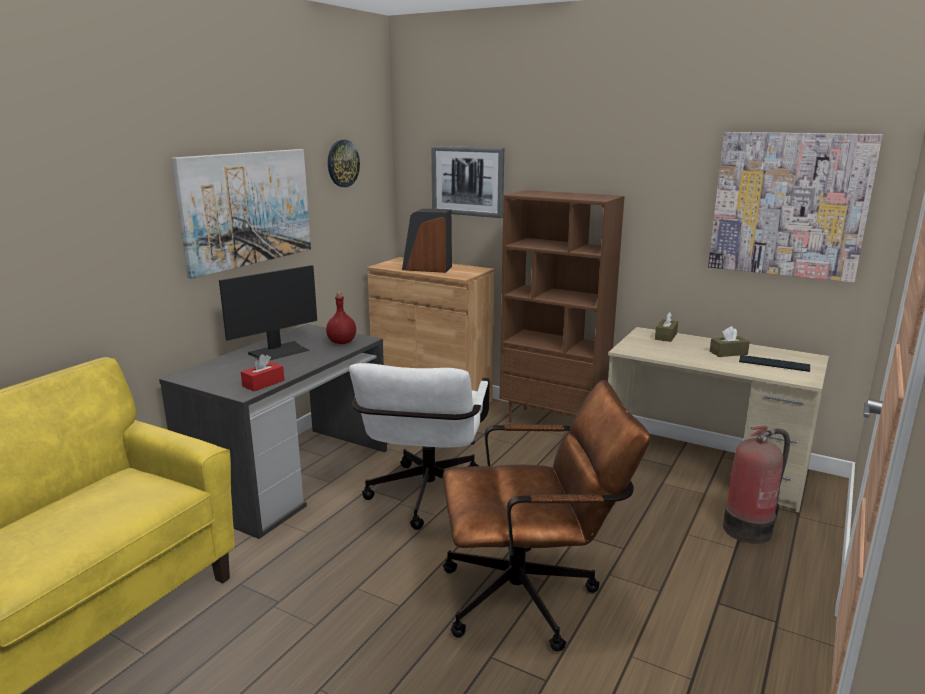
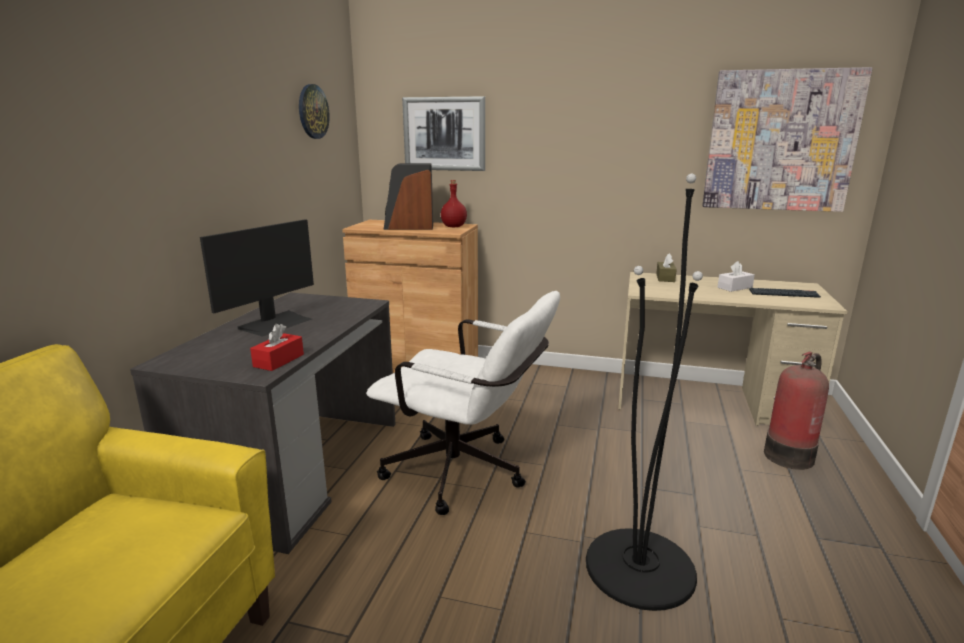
camera: 15 degrees left, 0 degrees up
picture [172,149,311,279] -> none
red bottle [326,292,356,344] -> red bottle moved to [441,180,467,227]
white office chair [349,363,490,530] -> white office chair turned 60 degrees counterclockwise [366,291,560,515]
brown office chair [443,380,651,652] -> black floor lamp [586,174,703,611]
brown bookcase [500,190,625,423] -> none
brown tissue box [710,326,750,357] -> white tissue box [718,261,755,292]

